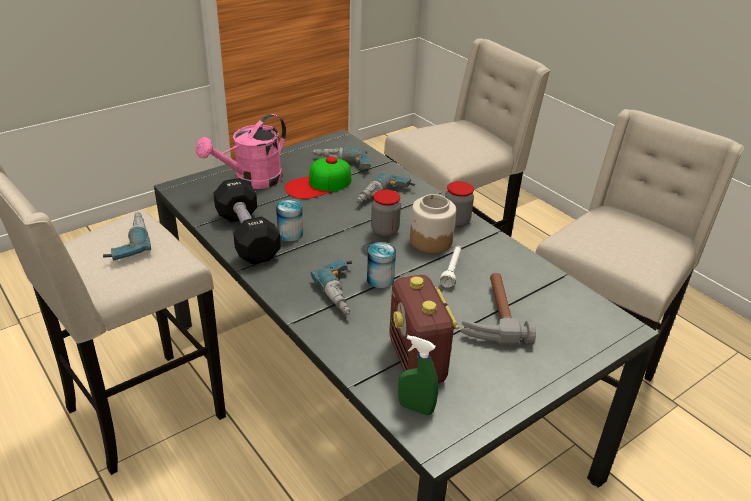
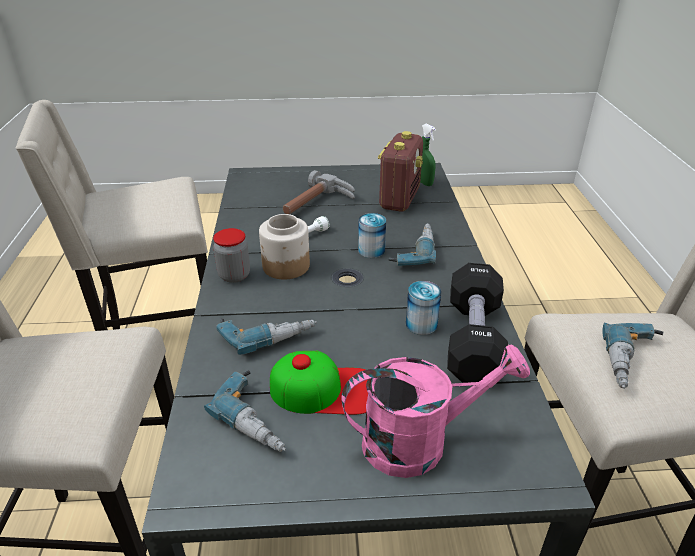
camera: 145 degrees left, 0 degrees up
jar [371,190,401,237] -> none

